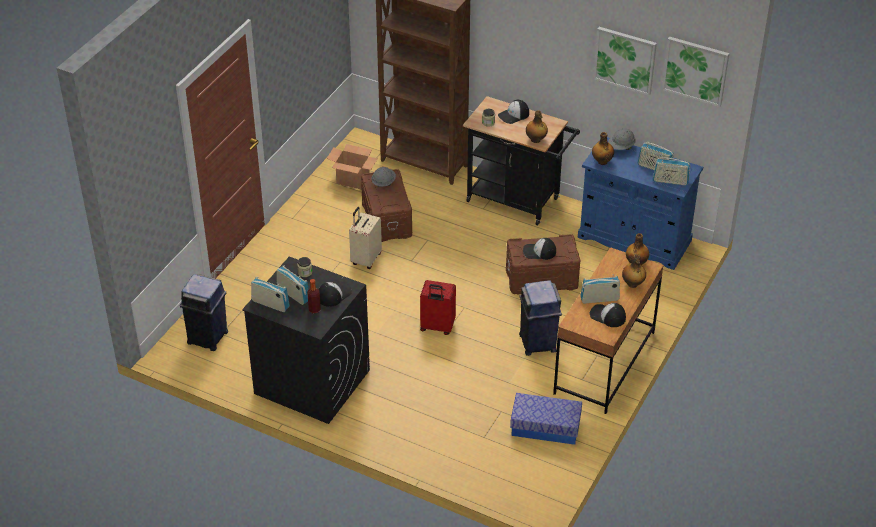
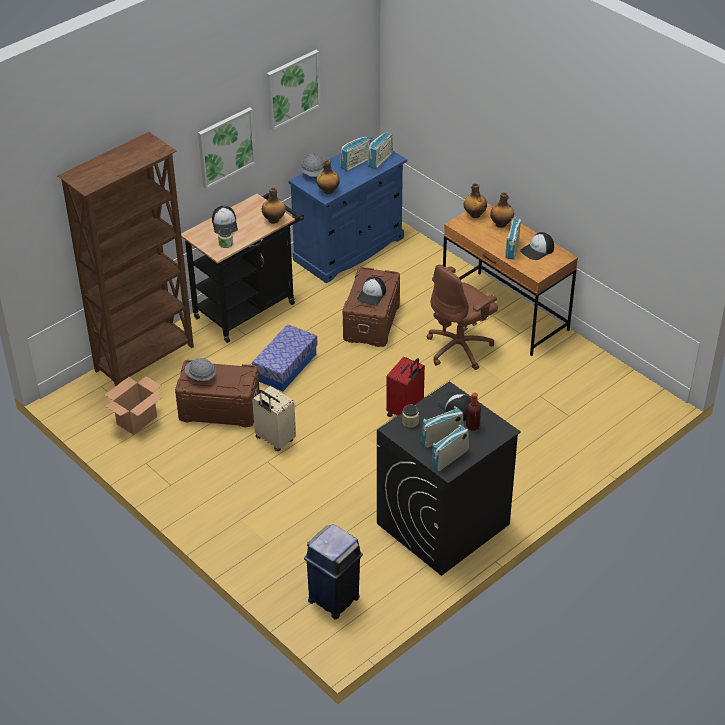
camera: 70 degrees left, 0 degrees up
storage box [510,393,582,445] -> storage box moved to [252,324,318,391]
blue trash can [519,280,562,356] -> brown office chair [426,264,498,370]
picture [662,37,729,107] -> picture moved to [198,107,256,189]

